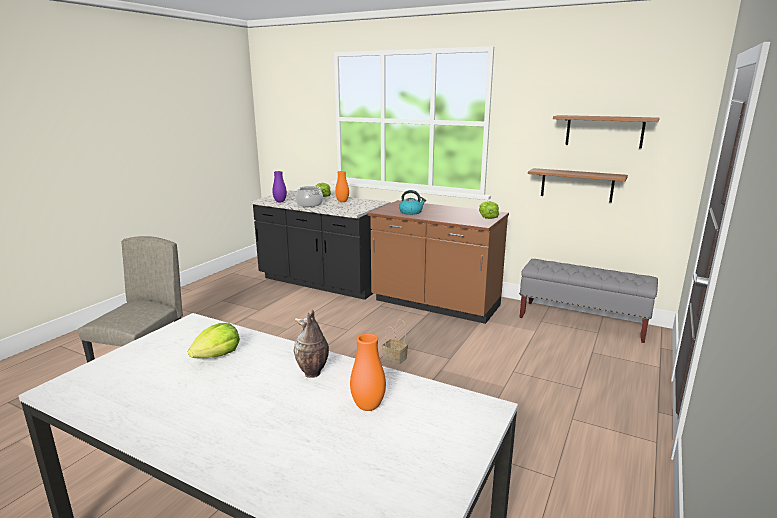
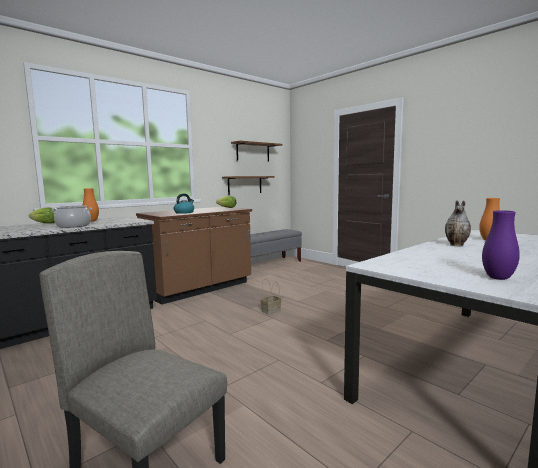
camera: 70 degrees left, 10 degrees down
lettuce [188,323,240,358] -> none
purple vase [272,171,287,202] -> purple vase moved to [482,210,520,280]

